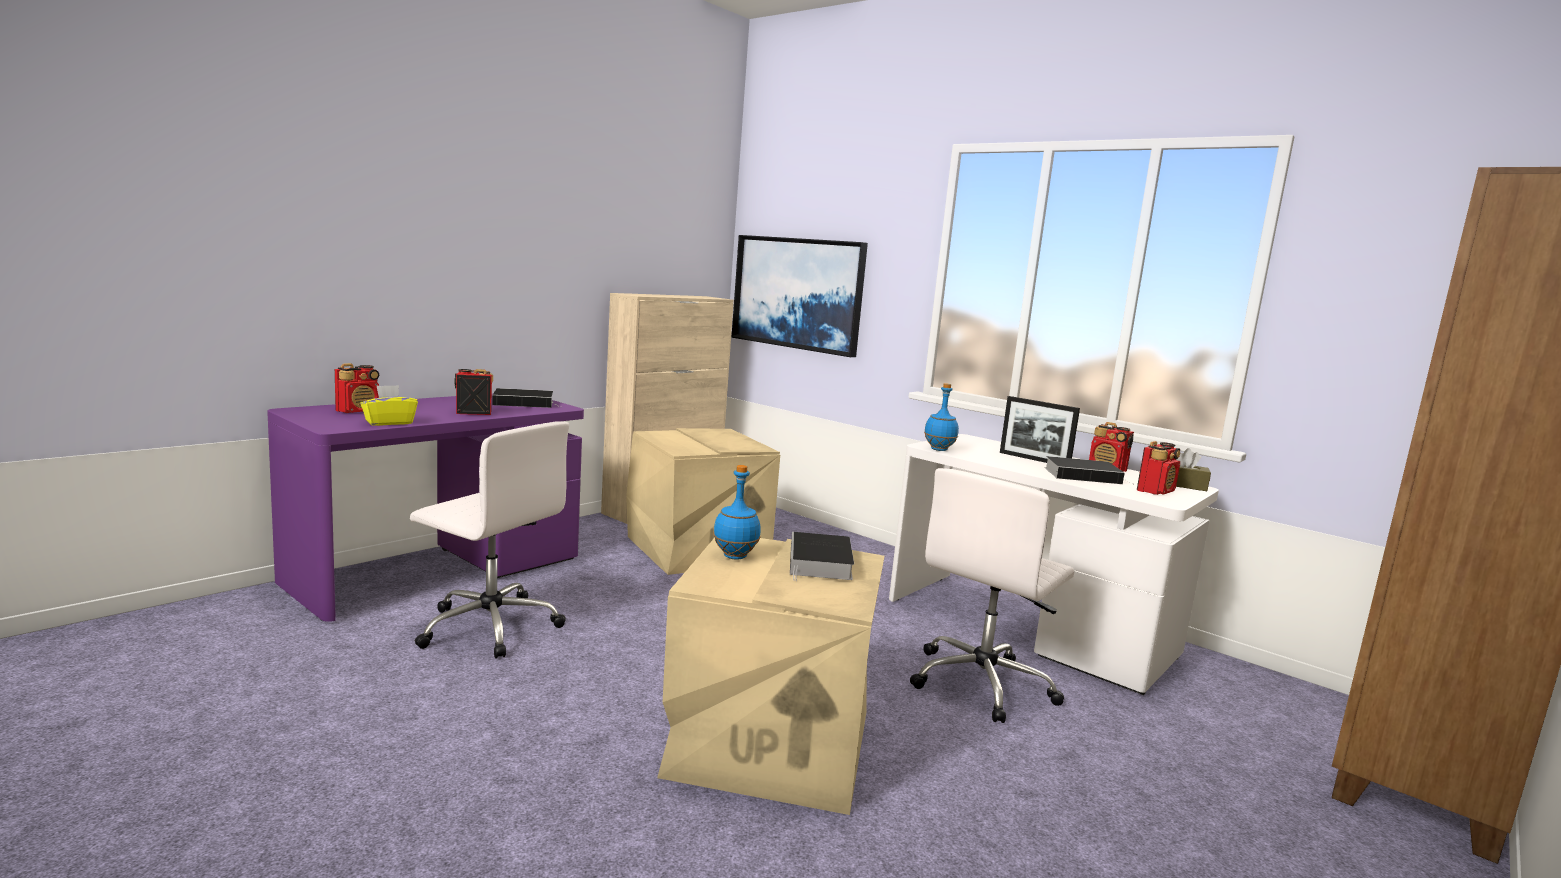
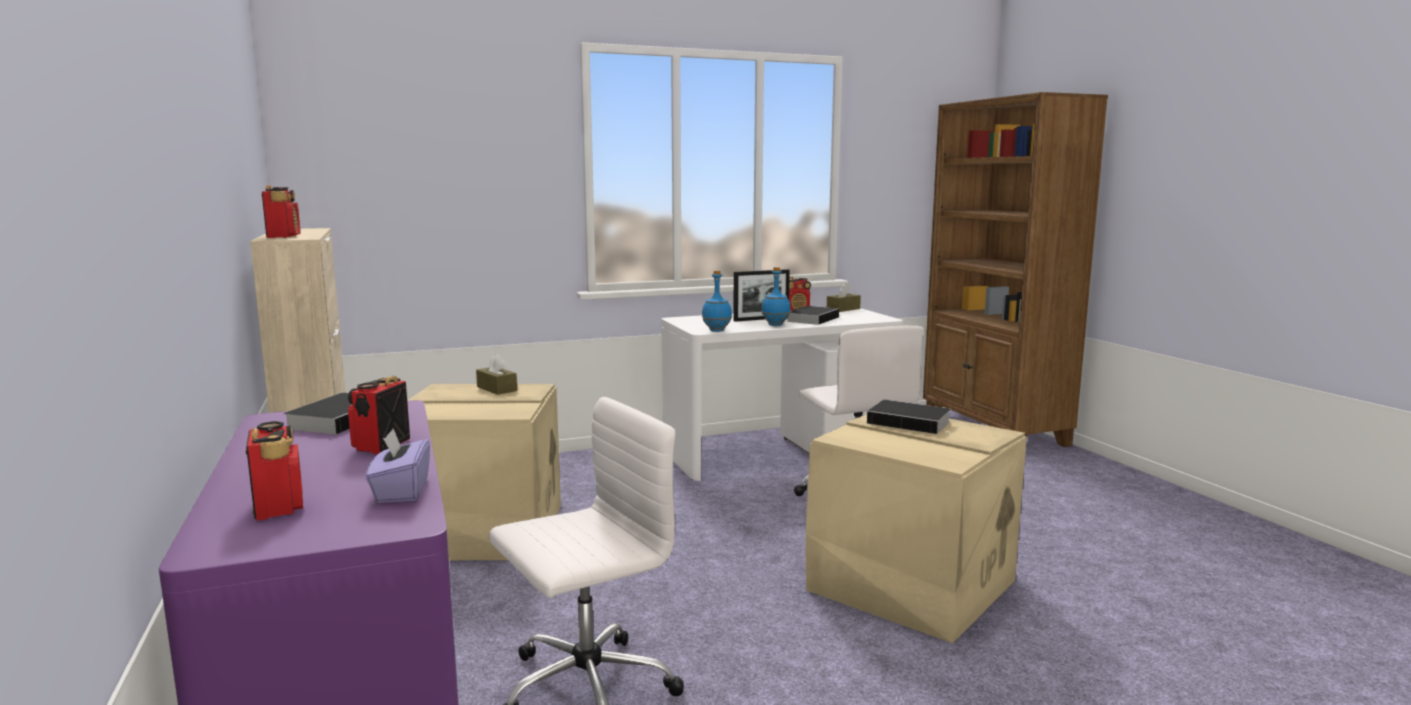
camera: 60 degrees left, 0 degrees up
yellow tissue box [360,385,418,426] -> purple tissue box [366,429,430,503]
blue bottle [713,465,761,560] -> blue bottle moved to [761,267,791,326]
picture [732,235,868,357] -> none
radio [1137,441,1180,495] -> radio moved to [262,185,301,238]
none -> brown tissue box [476,354,517,395]

